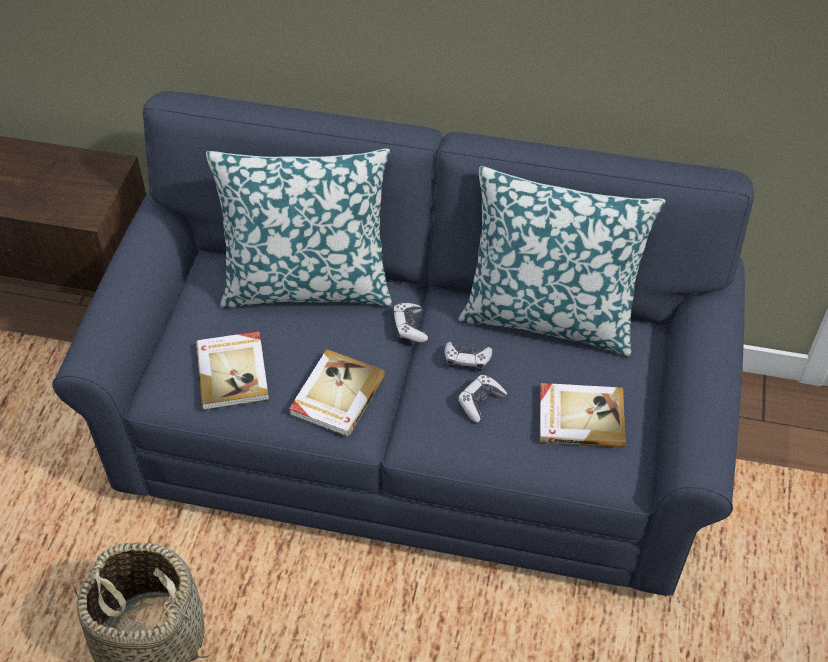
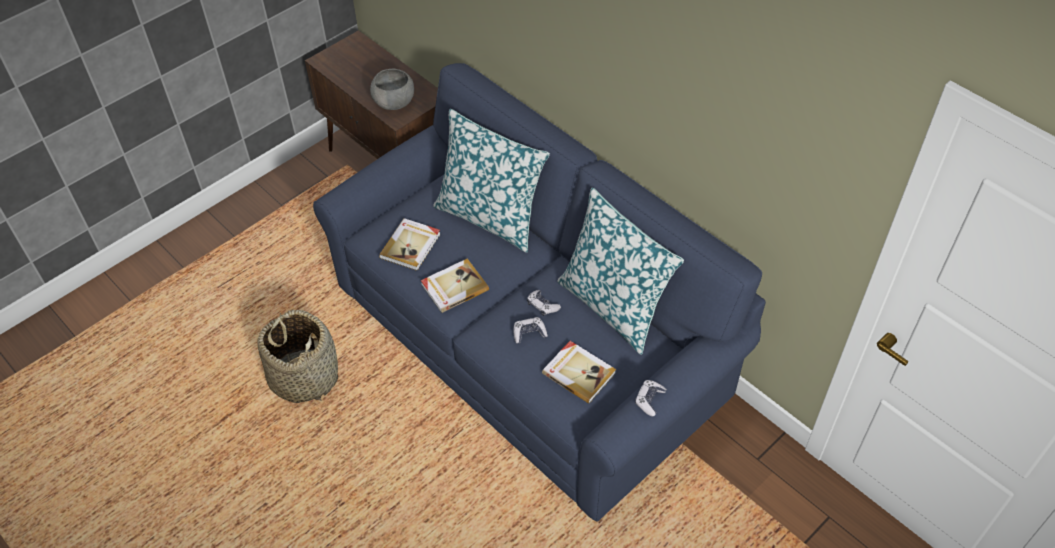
camera: 35 degrees right, 0 degrees up
game controller [393,303,428,342] -> game controller moved to [635,380,667,417]
none -> grey bowl [370,69,414,110]

